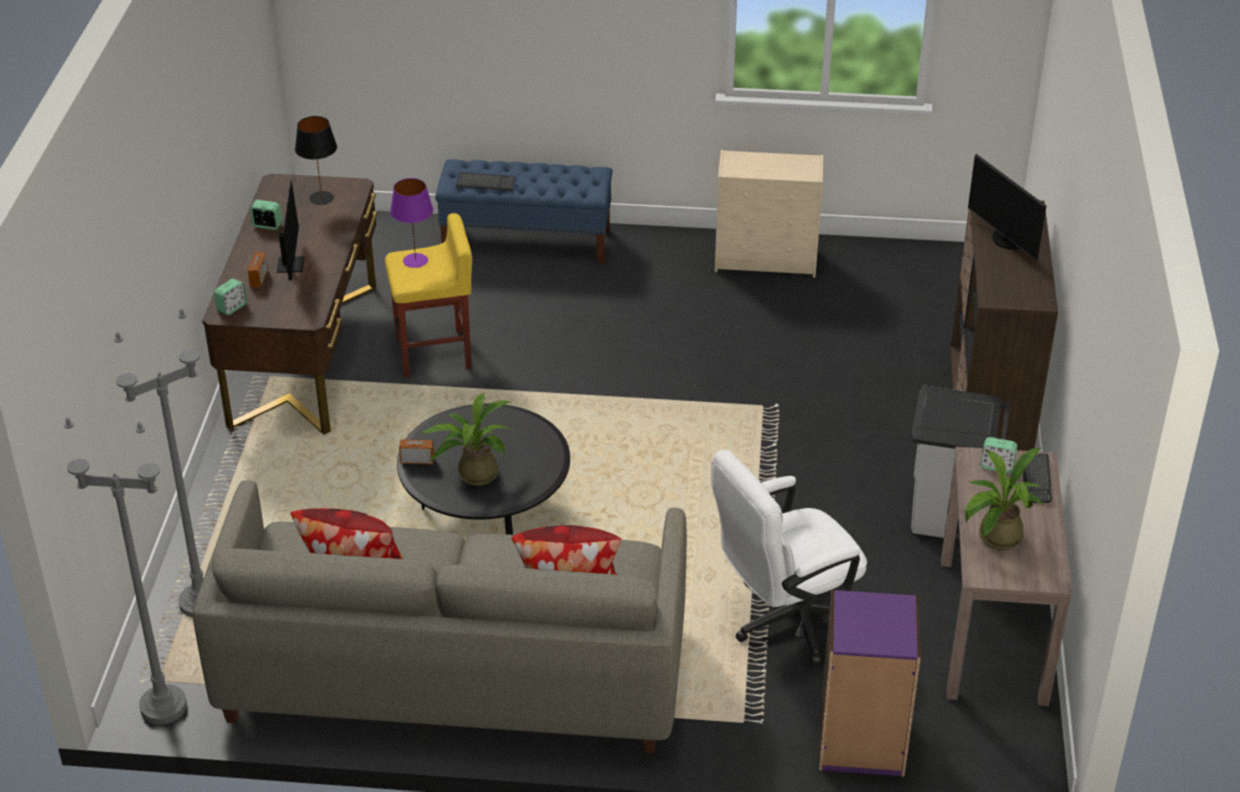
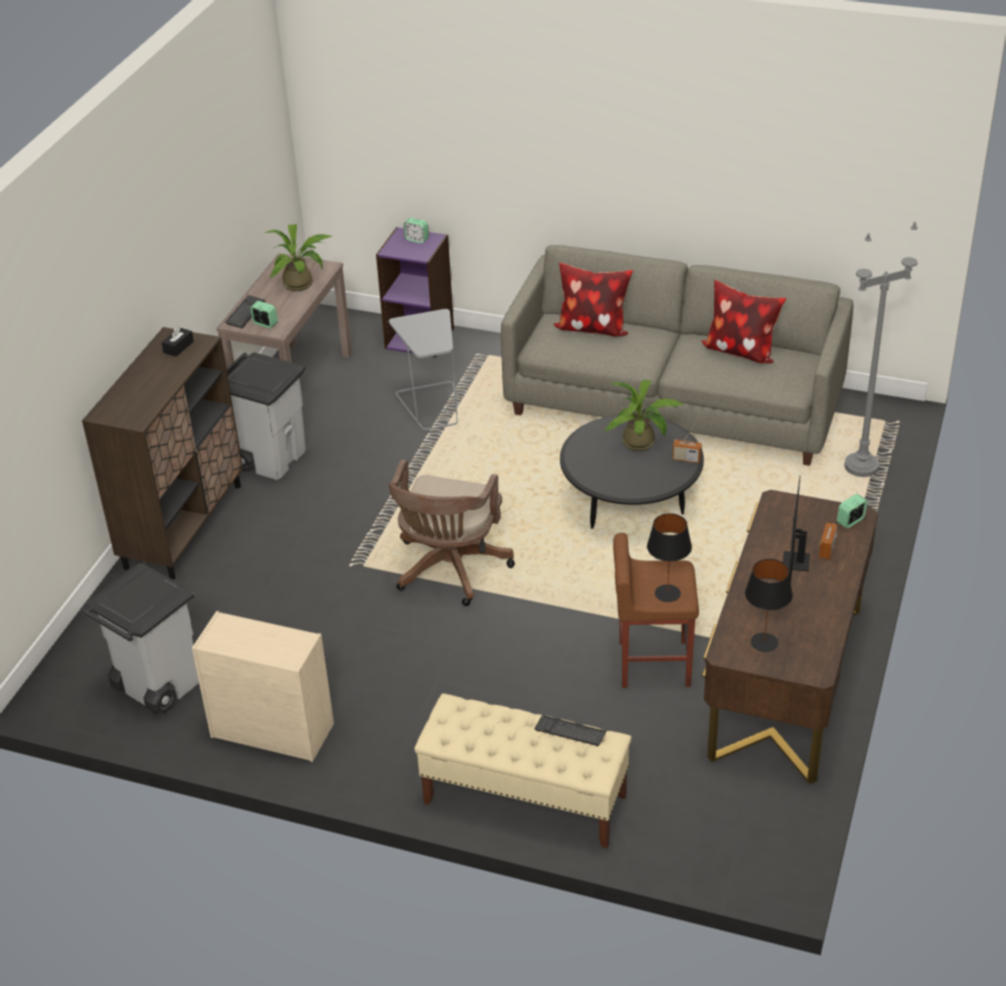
camera: 165 degrees left, 0 degrees up
grey floor lamp [64,417,187,725] -> none
alarm clock [250,200,283,230] -> alarm clock moved to [404,218,429,244]
yellow stool [385,213,472,377] -> brown stool [613,533,699,688]
purple table lamp [390,178,433,268] -> black table lamp [647,513,692,602]
blue bench [435,159,613,264] -> beige bench [414,693,631,848]
white office chair [711,450,867,665] -> grey side table [389,309,458,431]
monitor [968,154,1046,260] -> none
none -> grey trash can [82,563,199,714]
none -> black tissue box [161,325,194,357]
none -> brown office chair [388,460,515,606]

